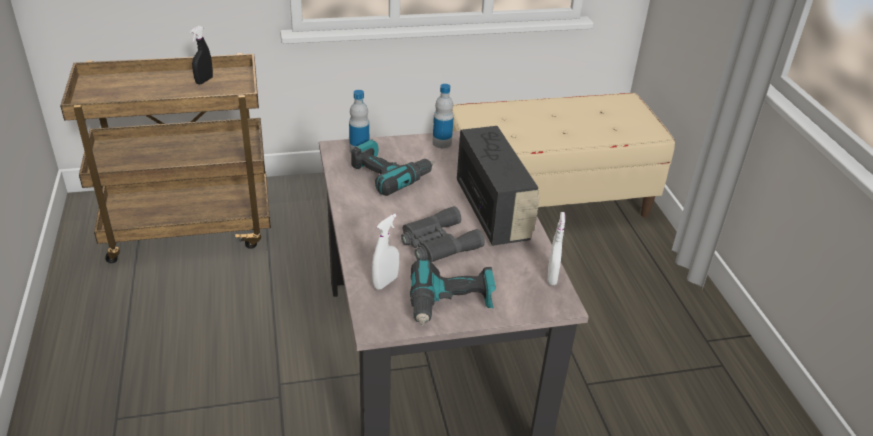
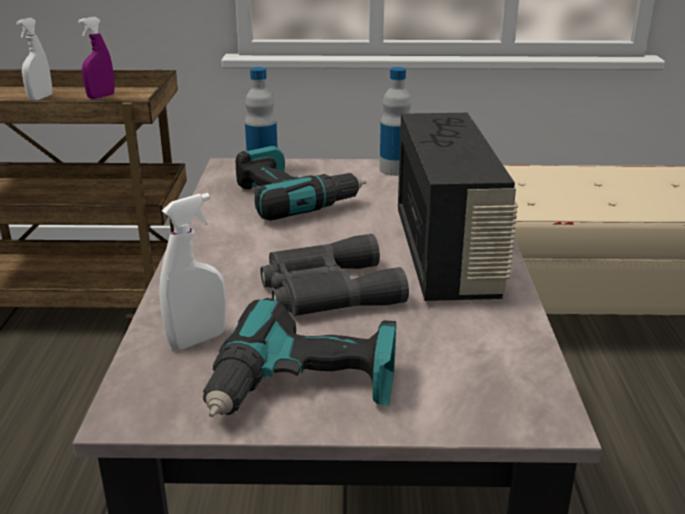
camera: 15 degrees right, 10 degrees down
black spray bottle [190,26,213,84] -> purple spray bottle [78,17,115,99]
white spray bottle [547,212,565,285] -> white spray bottle moved to [16,18,52,100]

